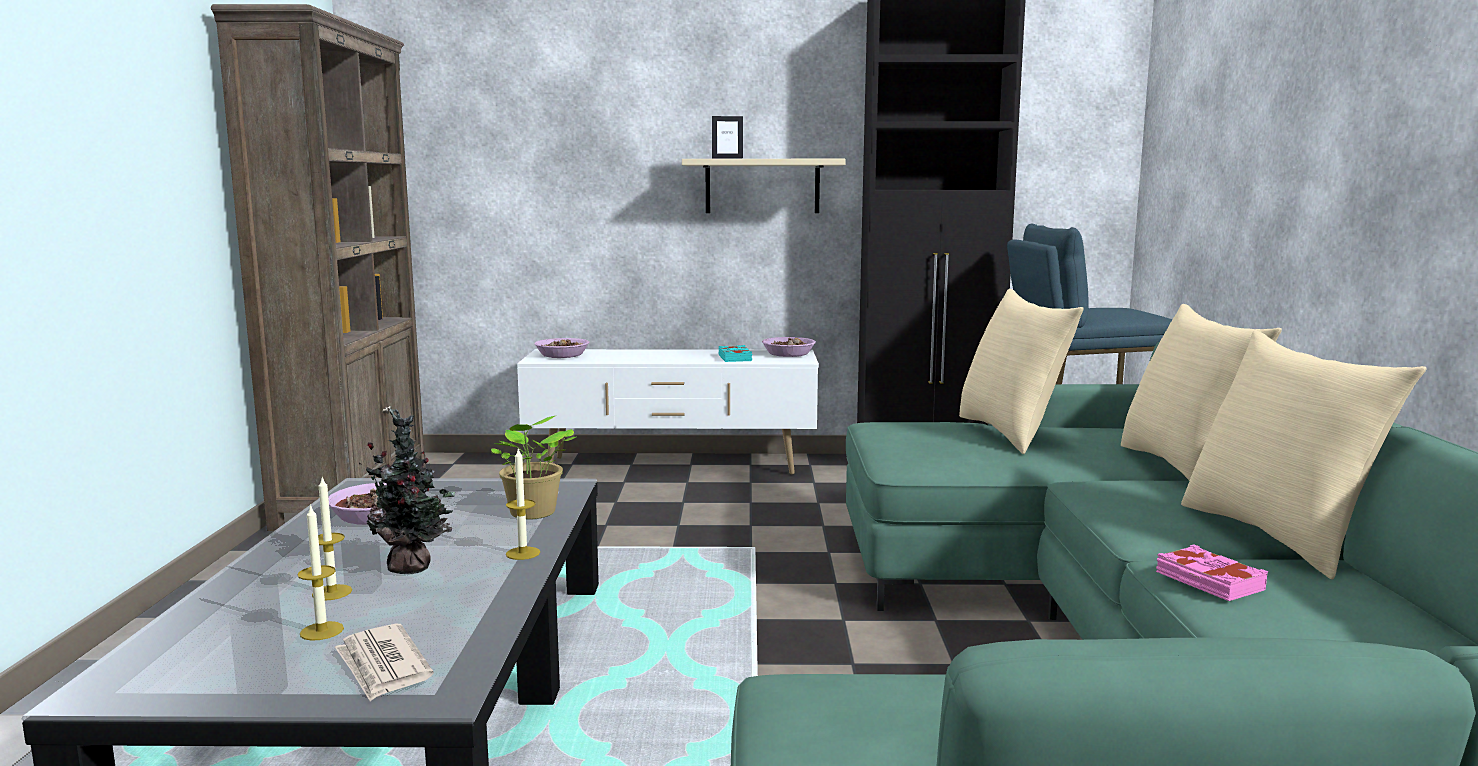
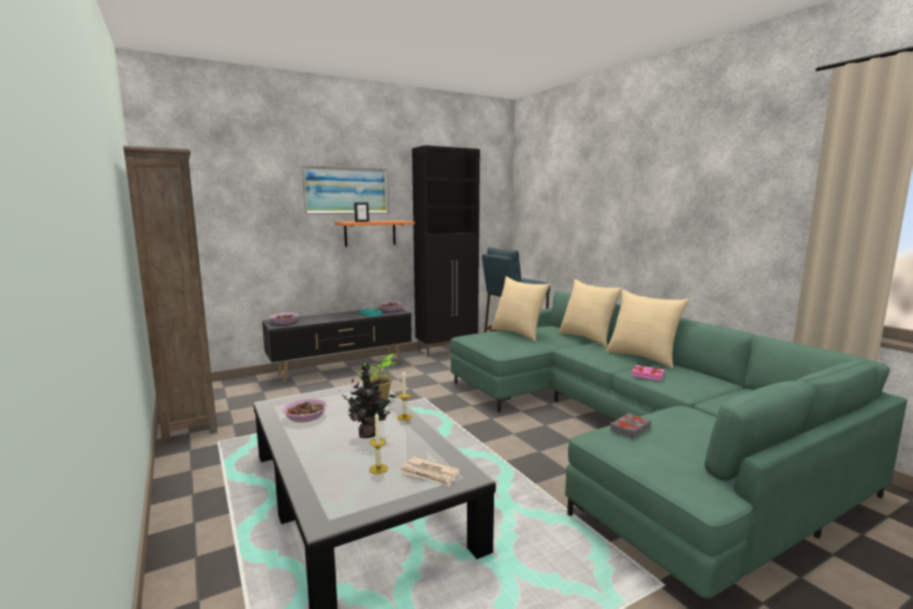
camera: 30 degrees left, 0 degrees up
candle [312,478,352,601] -> none
white tv stand [517,349,819,474] -> black tv stand [262,308,412,383]
beige shelf [682,159,846,213] -> orange shelf [335,221,415,247]
none -> picture [302,165,389,214]
none -> grey book [610,413,651,439]

